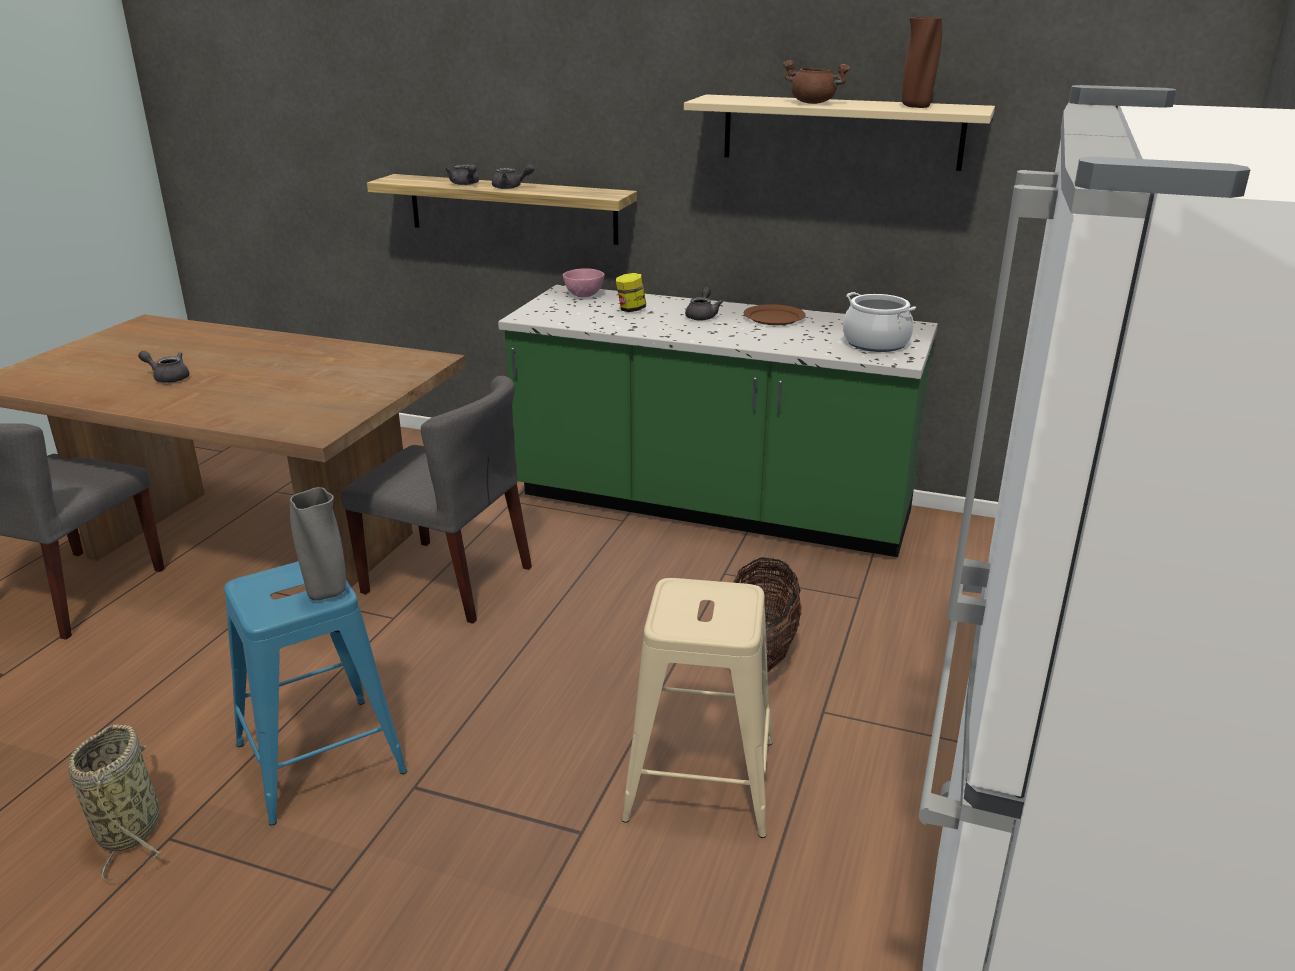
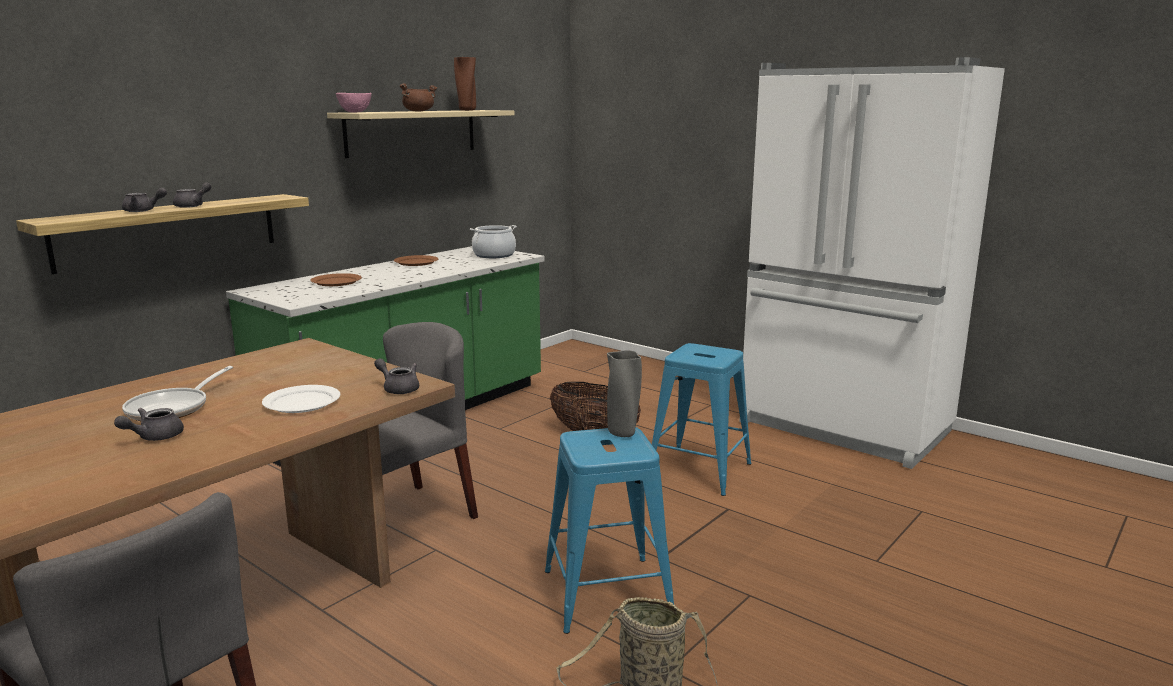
camera: 70 degrees left, 10 degrees down
pink bowl [563,268,605,297] -> pink bowl moved to [336,93,371,113]
jar [616,273,646,312] -> brown plate [310,273,362,286]
beige stool [622,578,773,838] -> blue stool [652,343,751,496]
grey teapot [685,287,723,321] -> grey teapot moved to [374,358,419,394]
none -> frying pan [122,366,233,421]
none -> white plate [262,385,340,413]

